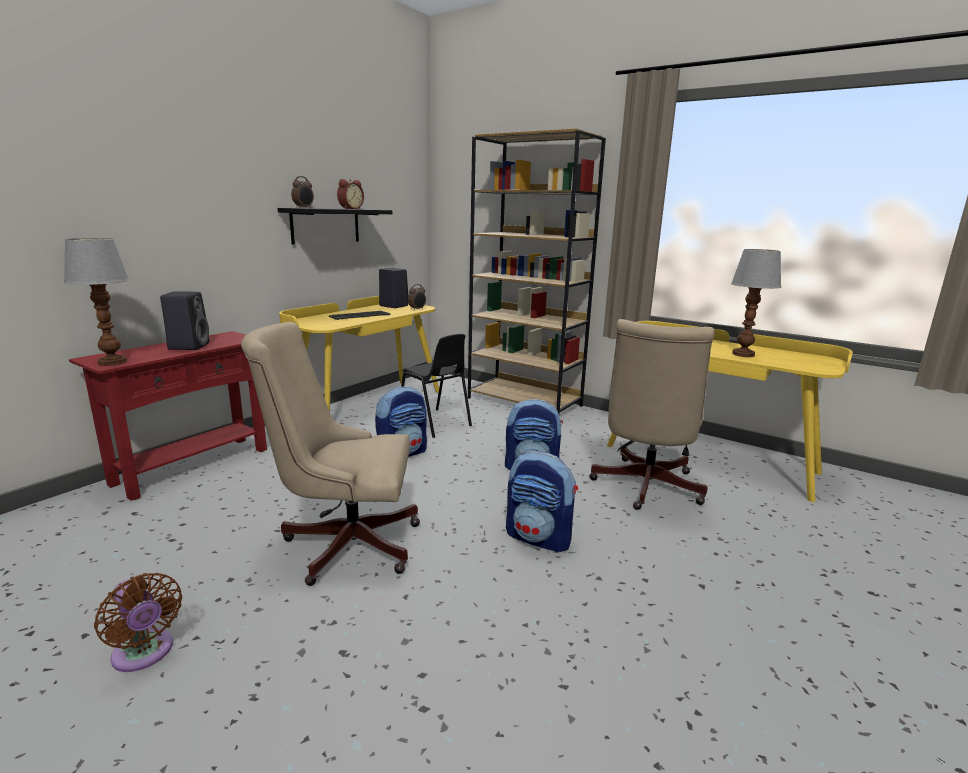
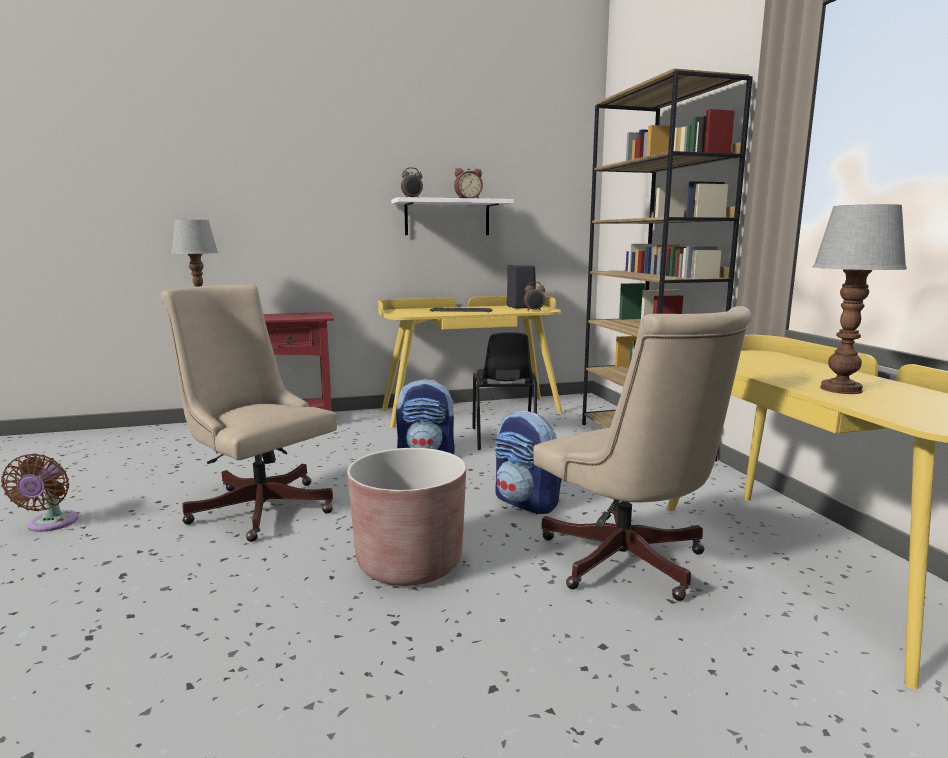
camera: 40 degrees right, 5 degrees down
black speaker [160,291,210,350] -> none
black shelf [277,208,392,245] -> white shelf [391,197,514,235]
backpack [506,452,578,553] -> brown planter [347,448,466,586]
beige office chair [589,319,715,510] -> beige office chair turned 90 degrees counterclockwise [533,306,752,601]

